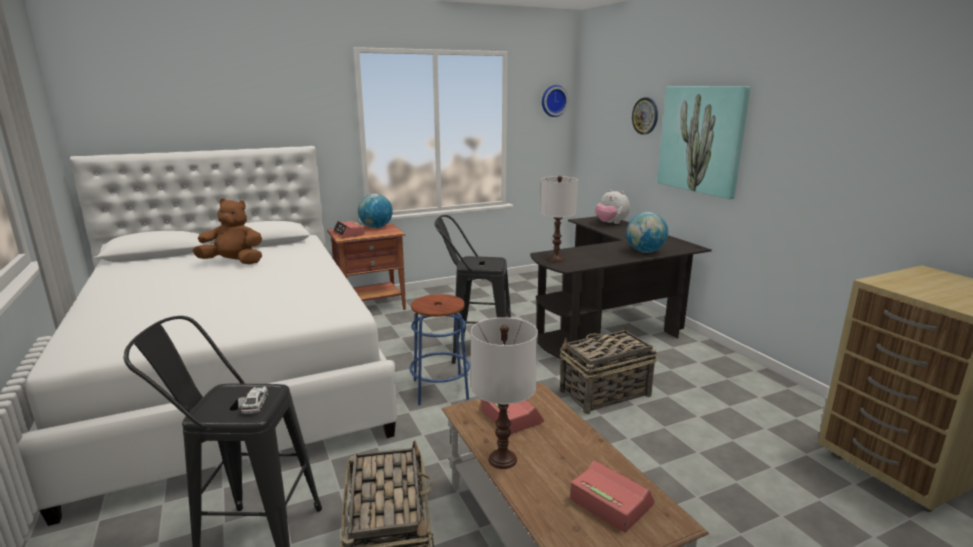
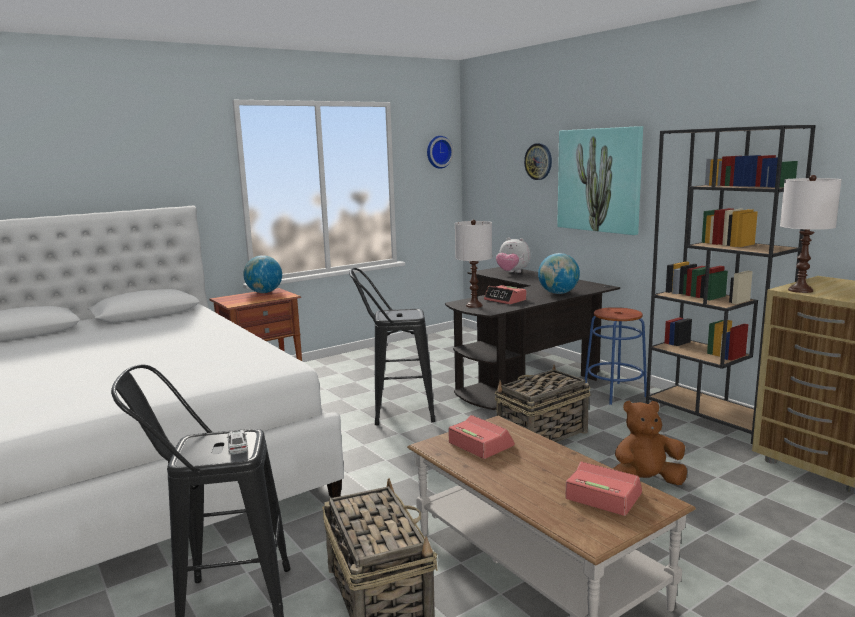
camera: 10 degrees left, 5 degrees down
brown plush toy [193,198,262,264] -> brown plush toy moved to [613,401,687,485]
alarm clock [333,221,365,238] -> alarm clock moved to [484,285,526,304]
blue stool [409,294,470,405] -> blue stool moved to [585,307,647,405]
white table lamp [471,317,538,469] -> white table lamp moved to [780,175,842,293]
none -> bookcase [646,125,816,444]

